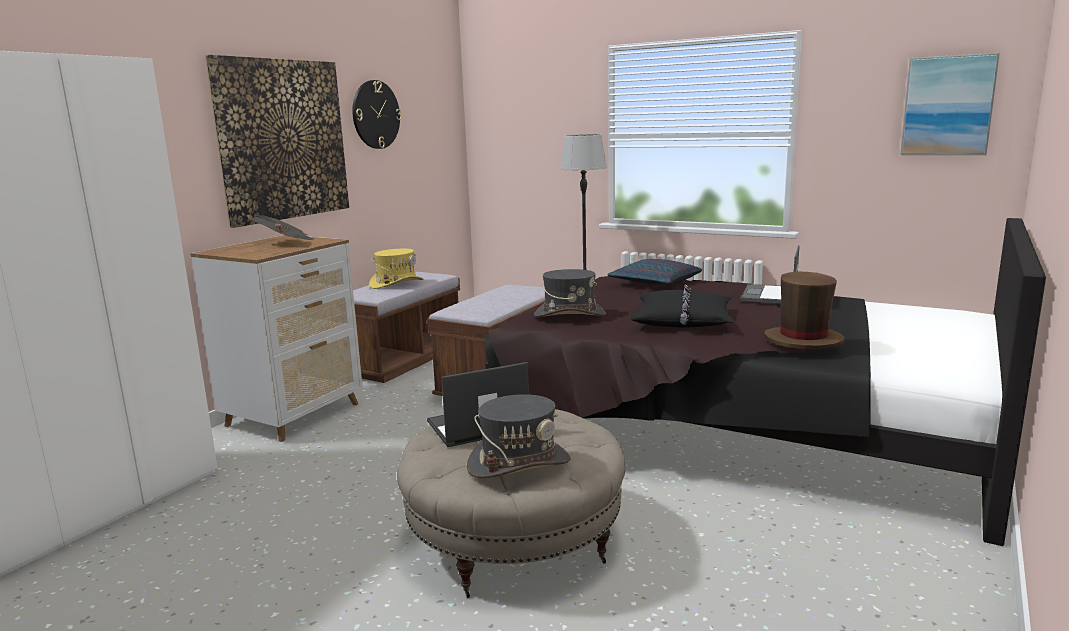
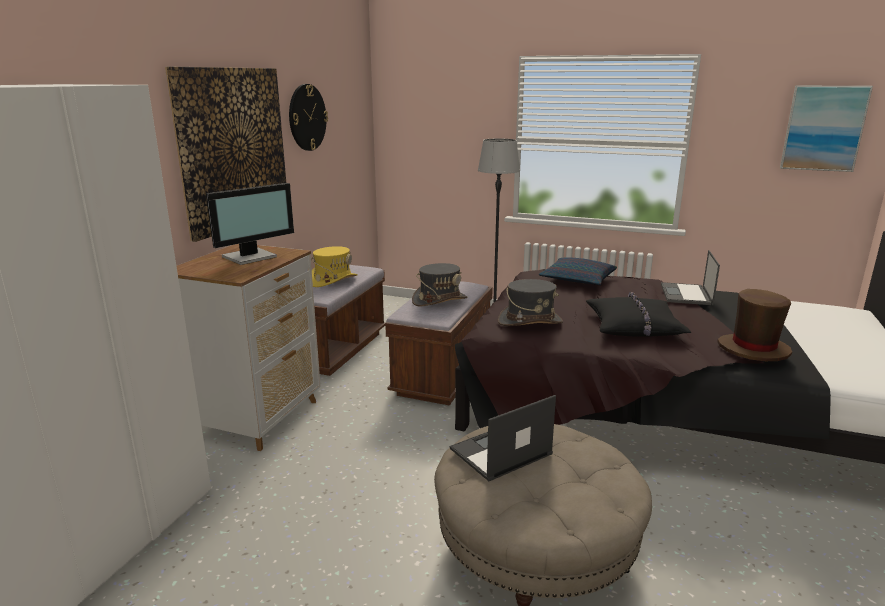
camera: 10 degrees left, 5 degrees up
newspaper [251,215,314,240] -> monitor [206,183,294,265]
grey hat [467,394,571,478] -> grey hat moved to [412,263,467,307]

